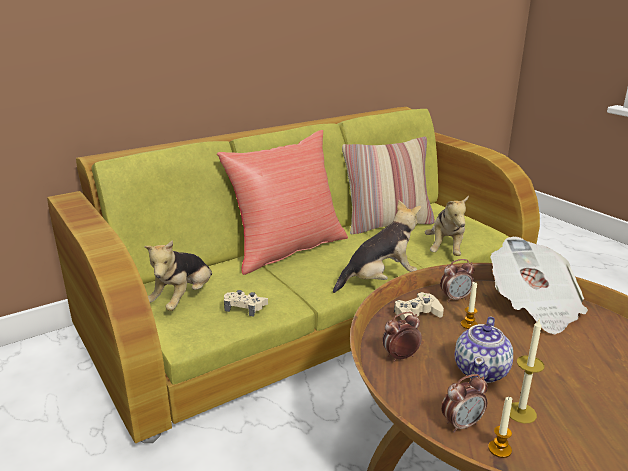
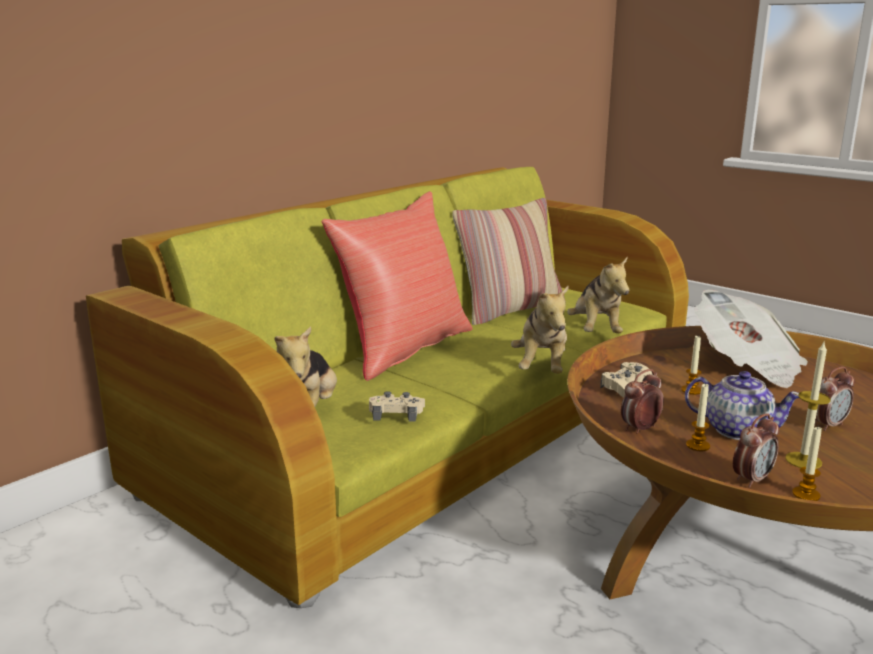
camera: 15 degrees left, 5 degrees down
plush toy [333,200,421,293] -> plush toy turned 135 degrees clockwise [511,285,569,374]
alarm clock [440,259,475,302] -> alarm clock moved to [815,367,855,431]
teapot [455,316,513,383] -> teapot turned 75 degrees counterclockwise [685,371,799,440]
none -> candle [686,383,710,452]

